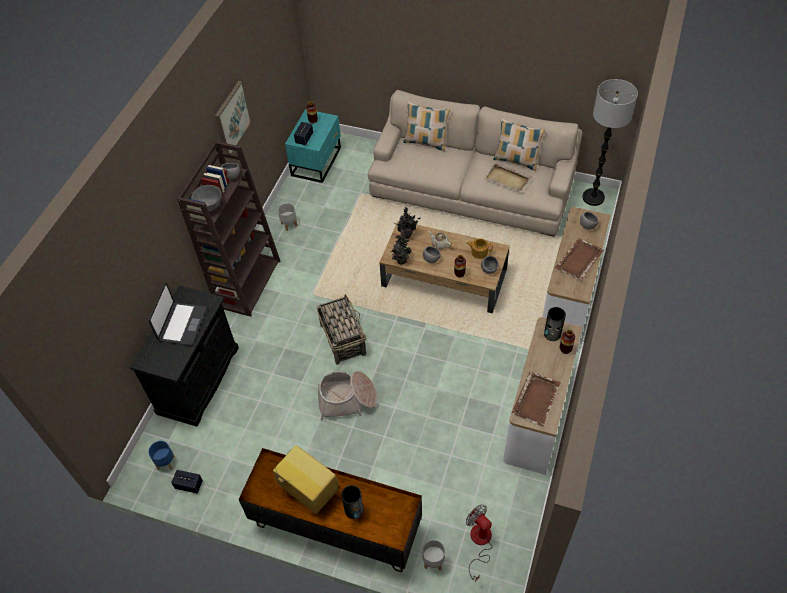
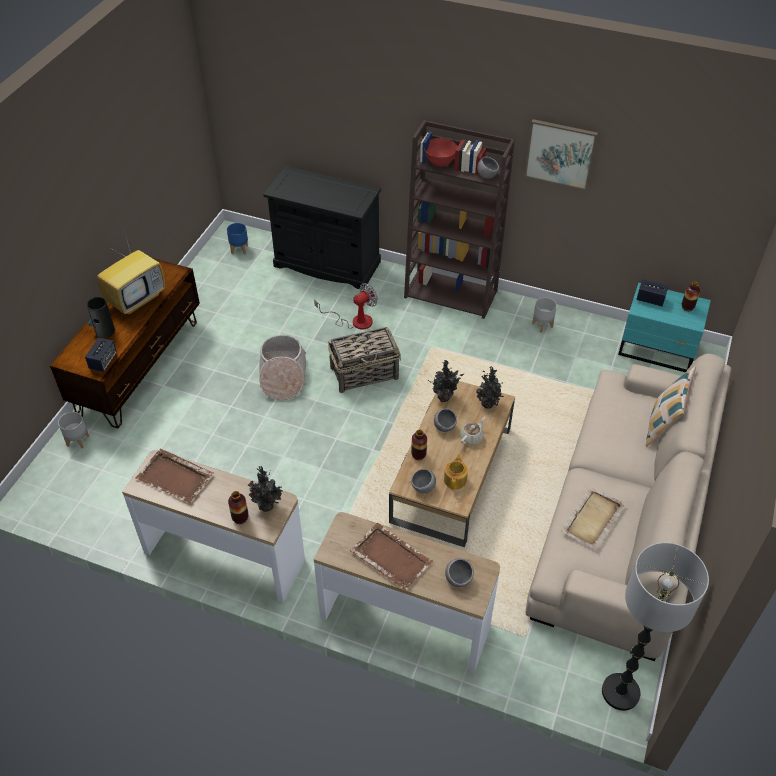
camera: 90 degrees right, 5 degrees down
laptop [148,282,206,346] -> none
speaker [171,470,203,494] -> speaker moved to [85,338,117,372]
grey bowl [191,185,222,211] -> red bowl [424,138,457,167]
fan [466,504,493,582] -> fan moved to [314,283,378,330]
pillow [493,118,545,171] -> none
vase [544,307,566,341] -> potted plant [248,466,283,512]

